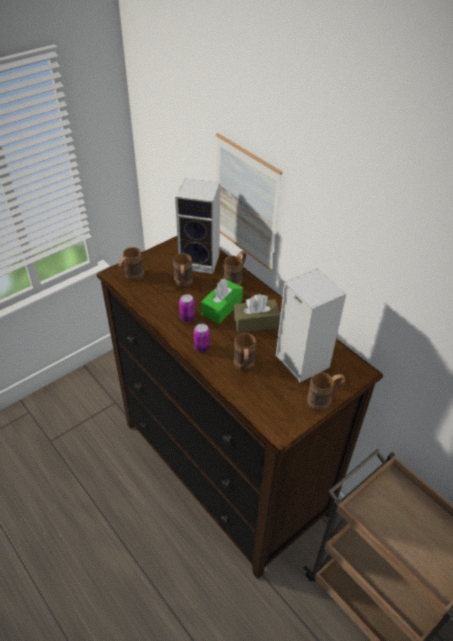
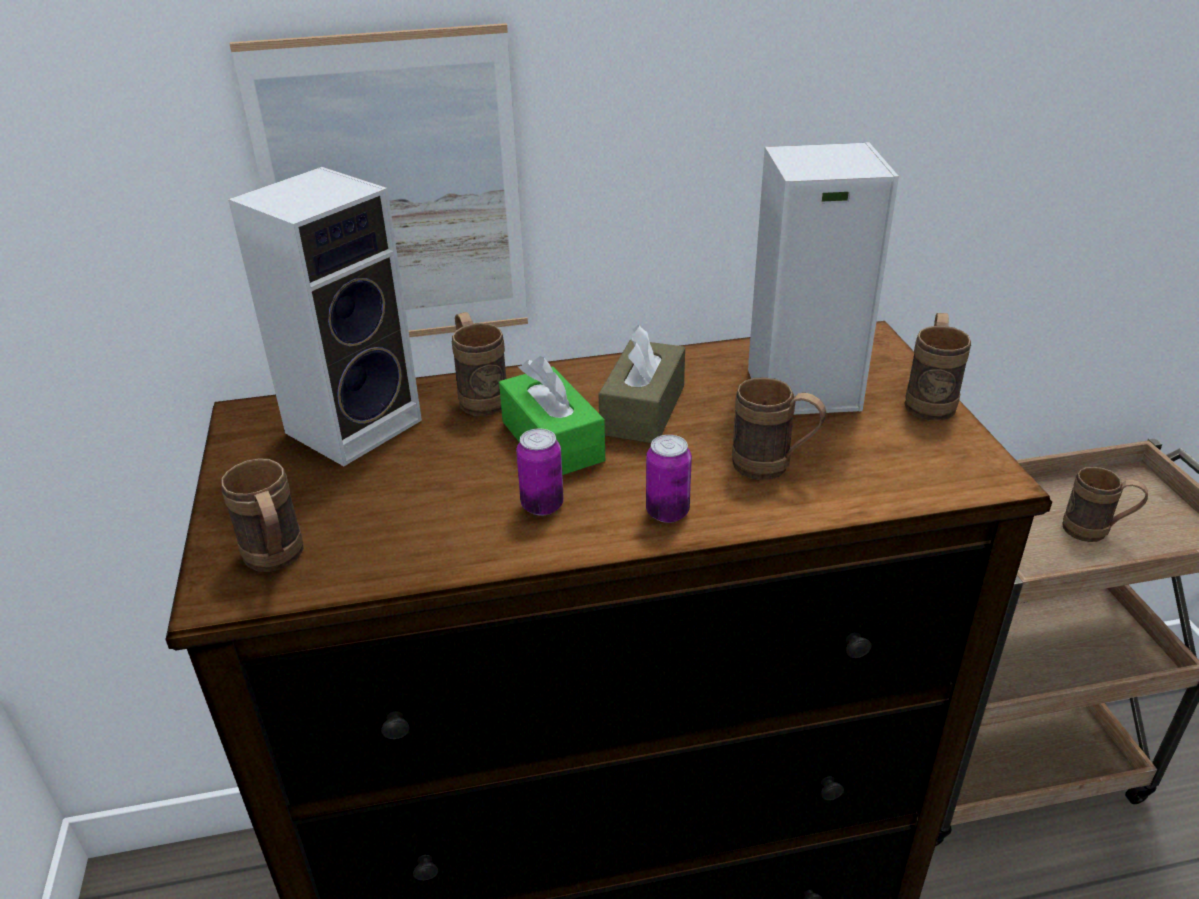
camera: 60 degrees left, 10 degrees down
brown mug [173,253,193,287] -> brown mug moved to [1062,467,1148,542]

